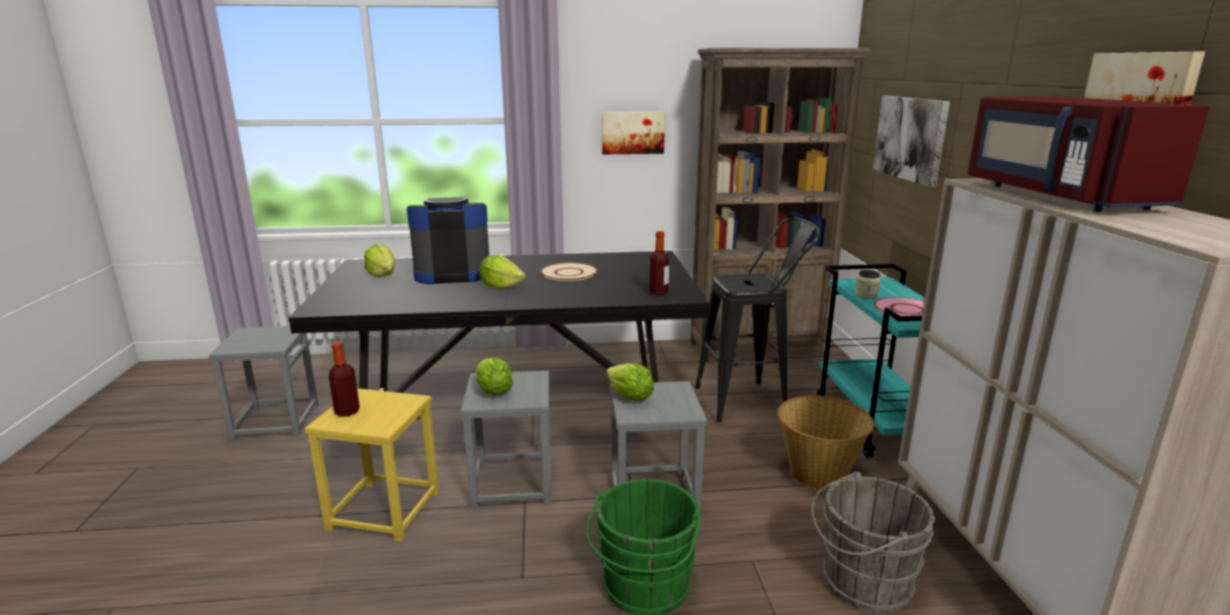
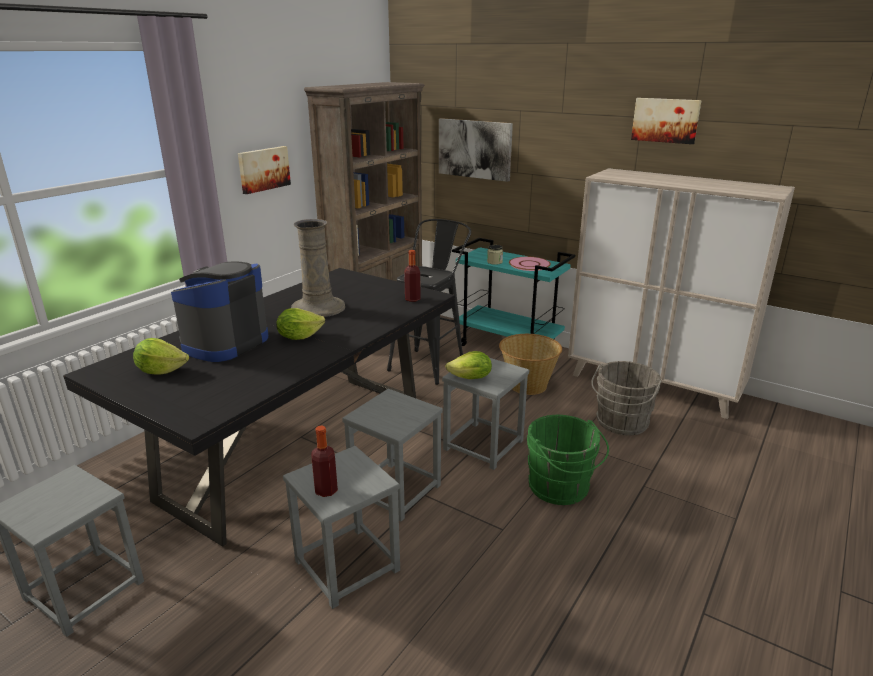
camera: 50 degrees left, 5 degrees up
yellow stool [305,388,439,542] -> grey stool [283,446,400,609]
lettuce [476,358,513,395] -> none
beige plate [540,263,598,281] -> beige vase [291,219,345,317]
red microwave [968,96,1209,212] -> none

